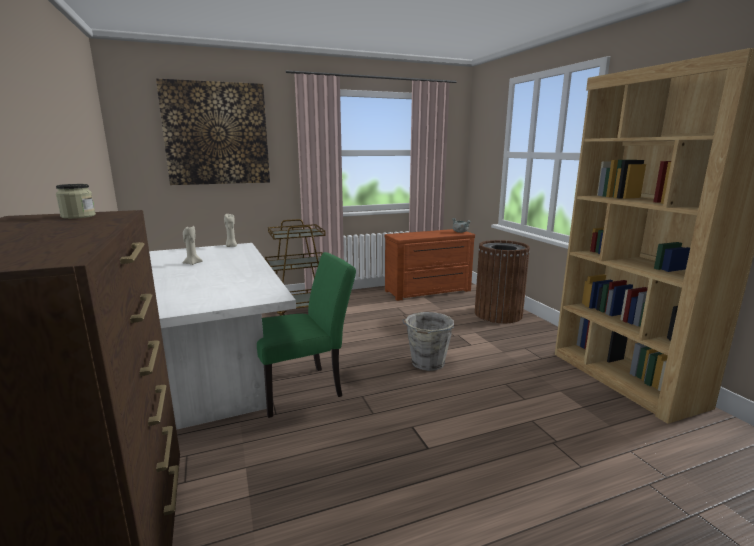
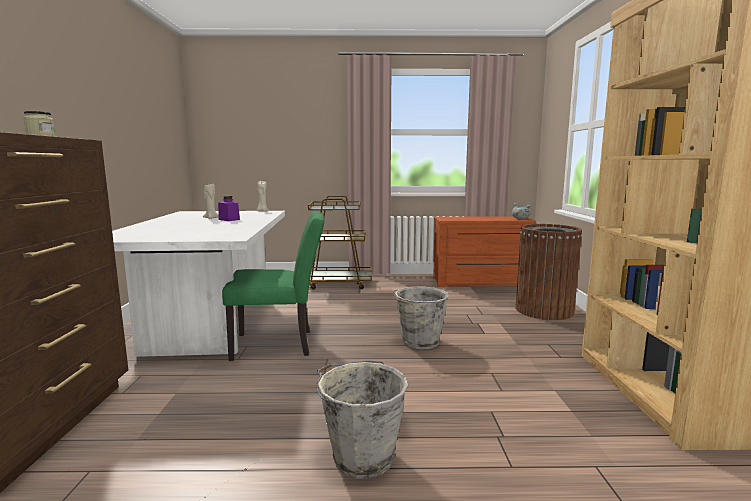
camera: 20 degrees right, 5 degrees down
picture [156,79,270,185] -> none
none -> purple jar [218,196,240,221]
none -> grey bucket [316,360,408,478]

